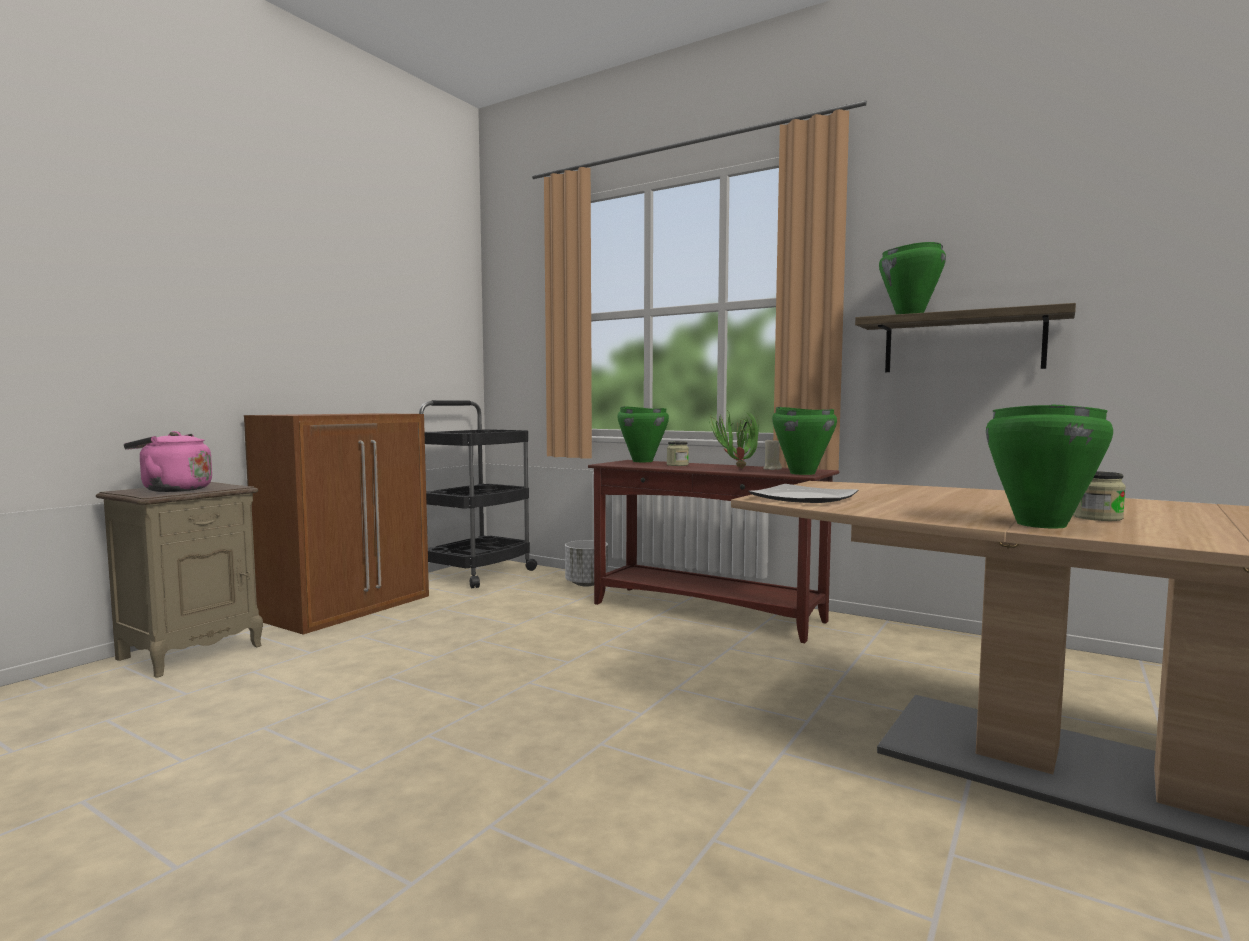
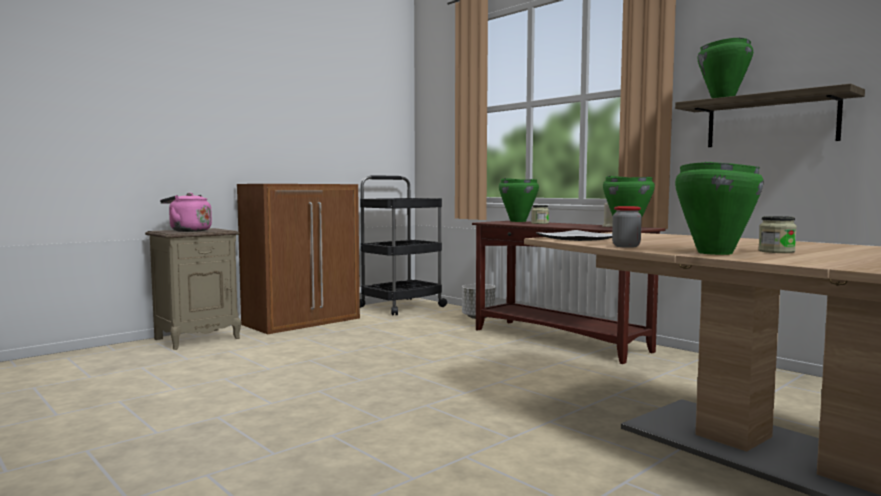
camera: 15 degrees right, 0 degrees up
potted plant [708,411,759,468] -> none
none -> jar [612,206,642,248]

